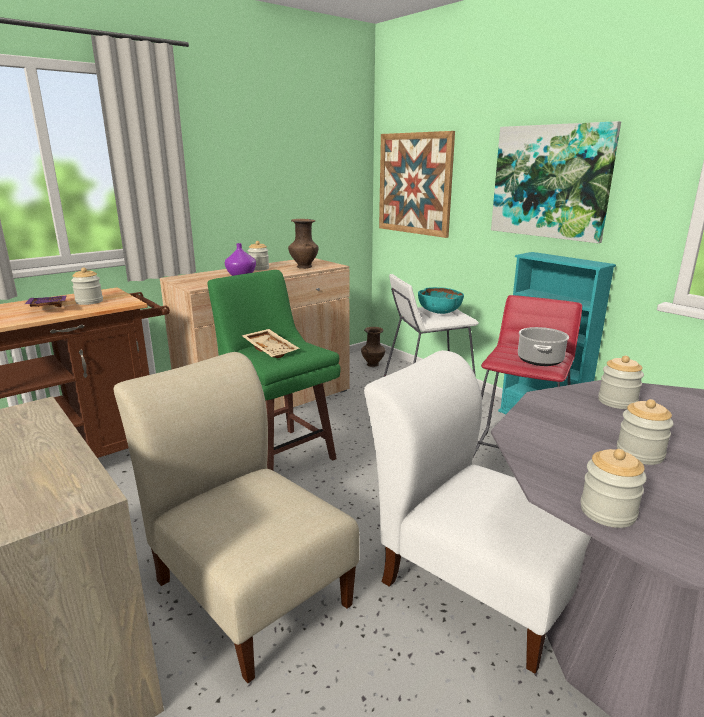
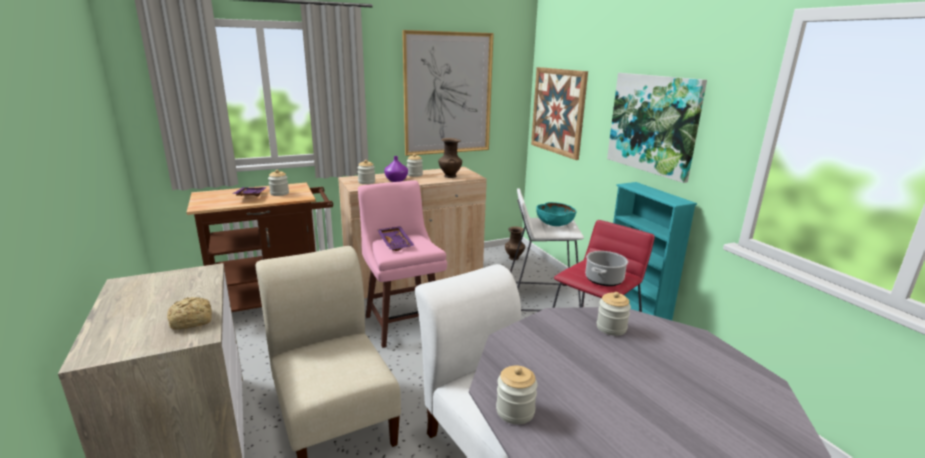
camera: 15 degrees right, 0 degrees up
green stool [207,270,341,471] -> pink stool [358,180,447,348]
beige tray [242,329,300,358] -> purple tray [378,226,414,251]
jar [617,399,674,465] -> jar moved to [357,160,375,184]
none -> bread [167,297,212,330]
none -> picture [402,30,494,156]

